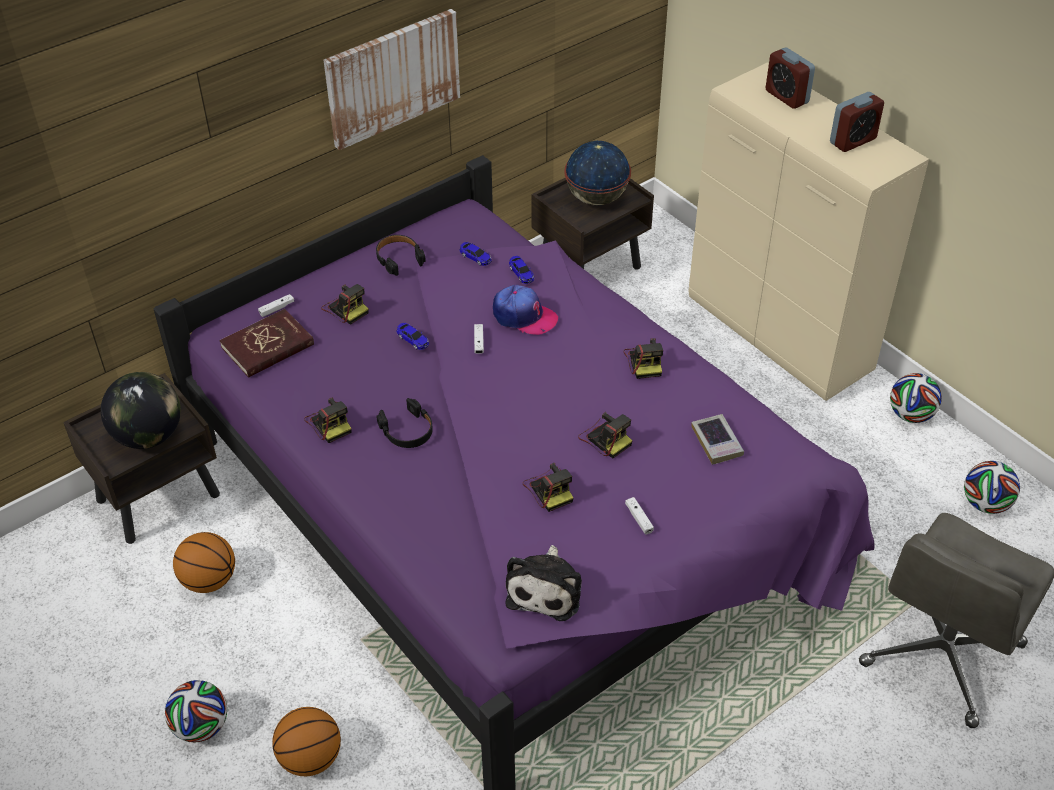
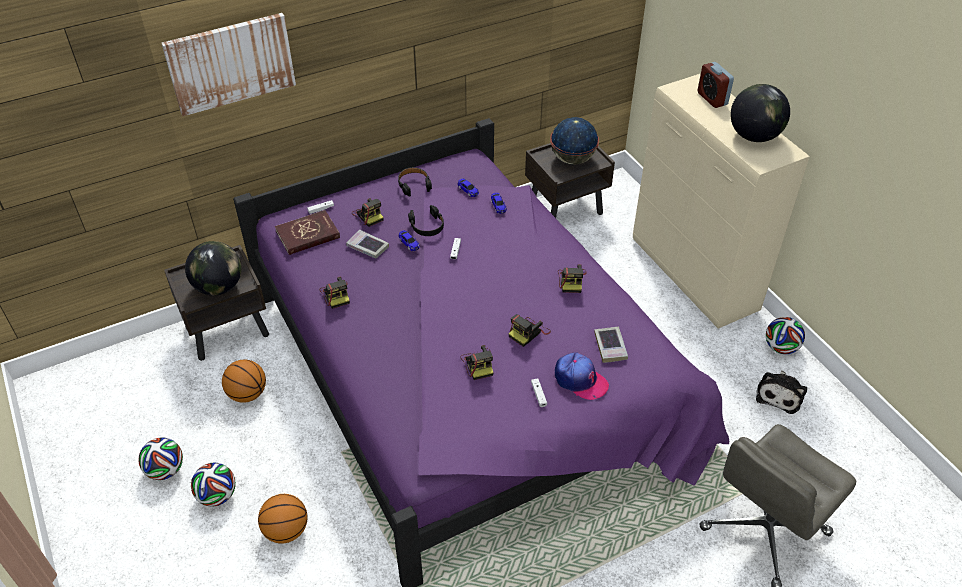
camera: 10 degrees right, 0 degrees up
picture [324,9,460,150] -> picture moved to [162,13,296,116]
black headphones [376,398,433,448] -> black headphones moved to [408,205,444,236]
cap [493,285,558,335] -> cap moved to [555,353,609,400]
plush toy [505,545,582,621] -> plush toy moved to [756,370,807,414]
camera [578,412,632,458] -> camera turned 75 degrees clockwise [508,314,551,347]
alarm clock [830,92,884,152] -> globe [730,84,790,142]
football [964,461,1020,514] -> football moved to [138,437,183,480]
none -> book [346,230,389,259]

